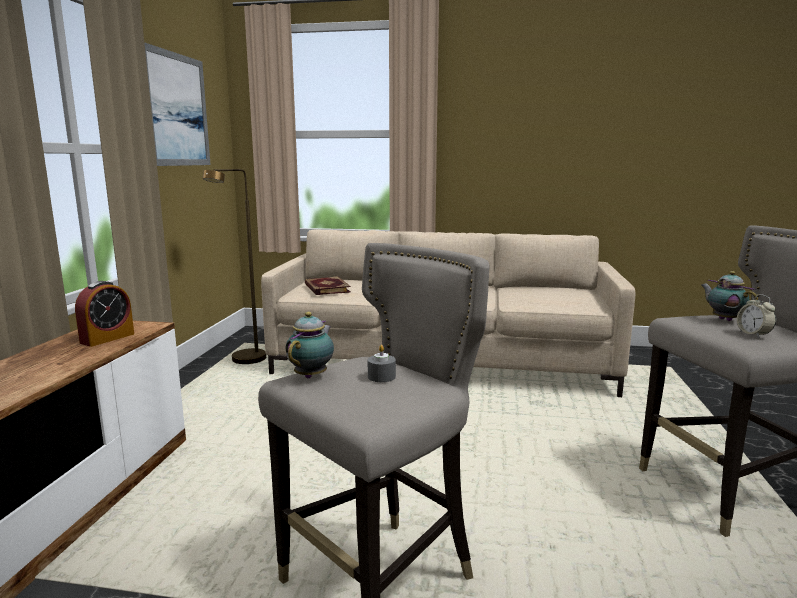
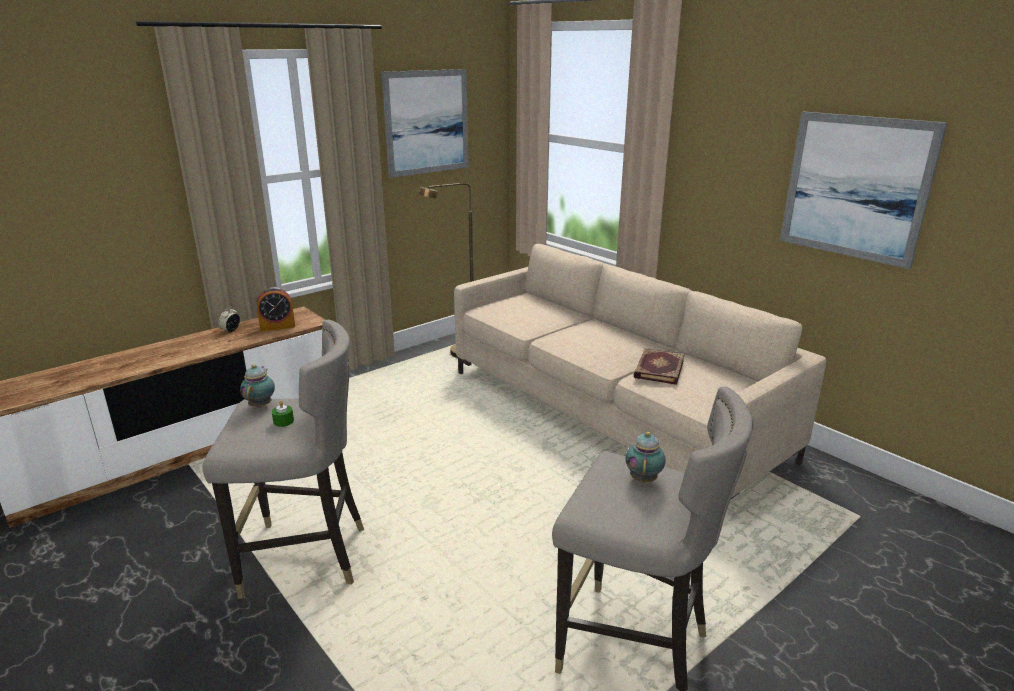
camera: 40 degrees right, 10 degrees up
teapot [286,312,334,378] -> teapot turned 60 degrees counterclockwise [240,364,275,408]
book [305,276,351,295] -> book moved to [634,349,684,385]
grey candle [368,345,396,382] -> green candle [272,401,294,427]
alarm clock [737,295,776,338] -> alarm clock moved to [219,307,240,332]
none -> picture [780,111,948,269]

